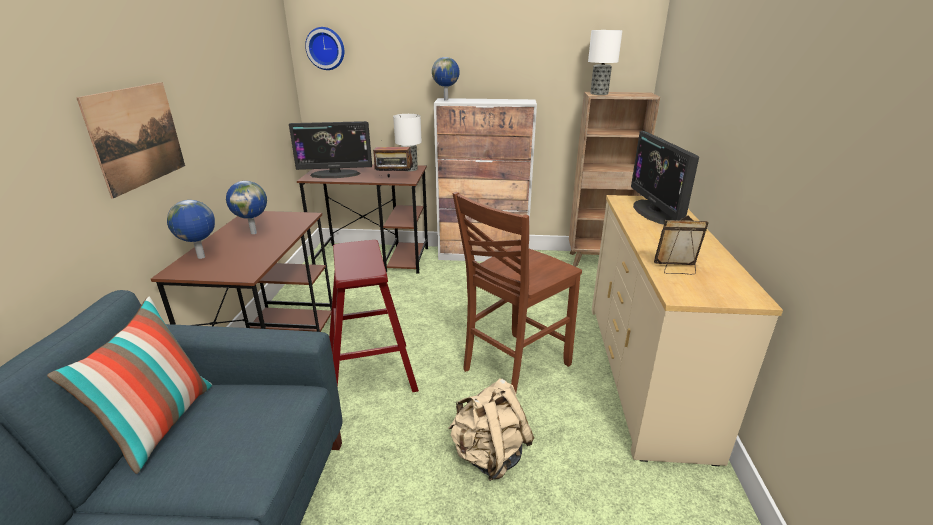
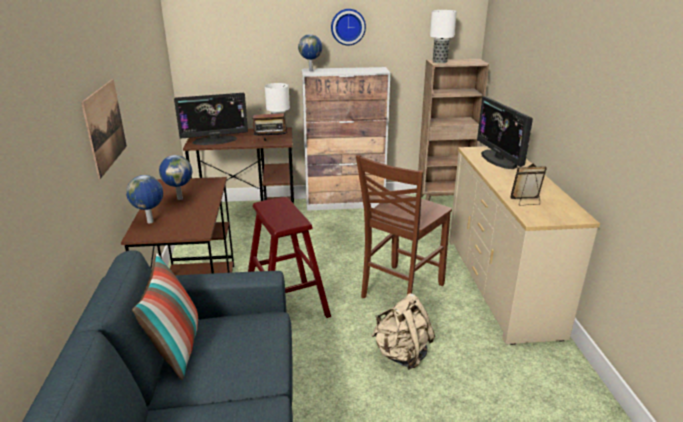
camera: 10 degrees left, 0 degrees up
wall clock [305,27,344,70] -> wall clock moved to [331,9,366,45]

